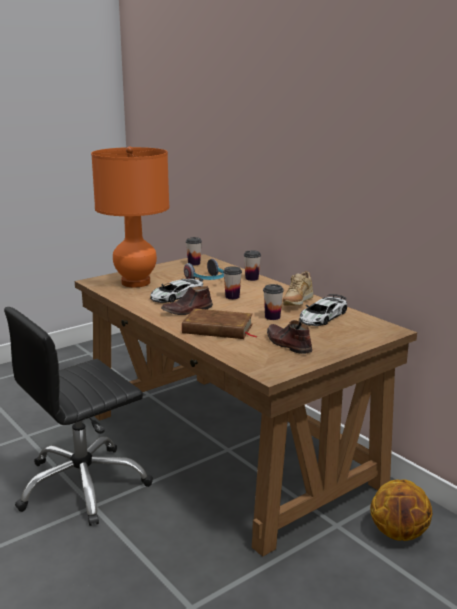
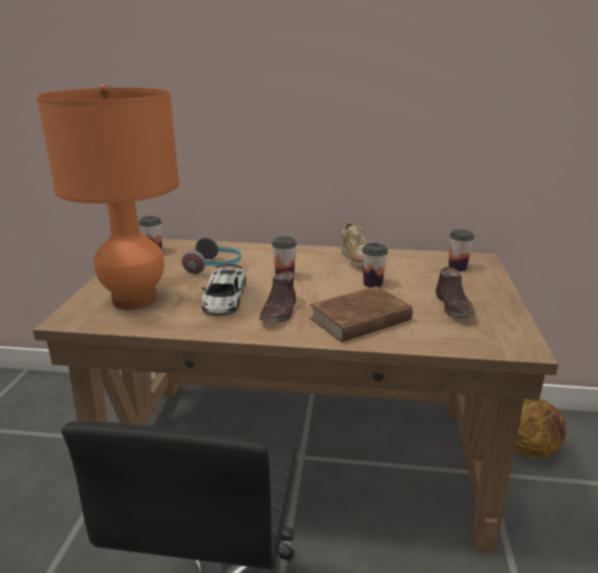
camera: 45 degrees left, 5 degrees up
cup [244,250,261,281] -> cup moved to [449,229,474,271]
brown shoe [267,320,312,354] -> brown shoe turned 105 degrees counterclockwise [436,267,475,318]
toy car [299,294,347,326] -> none

